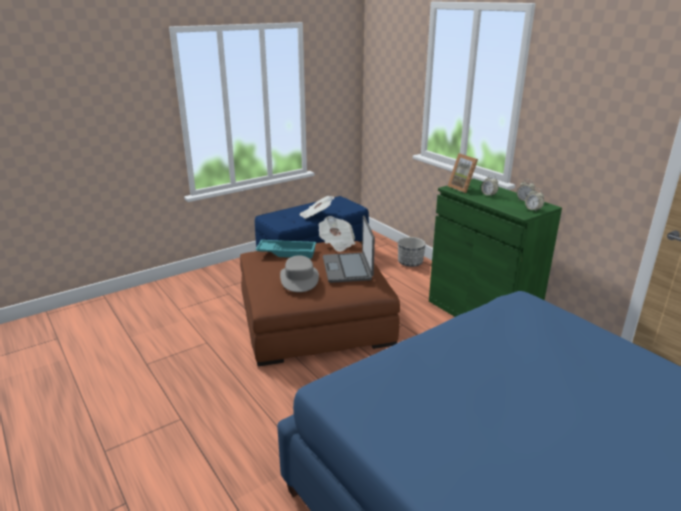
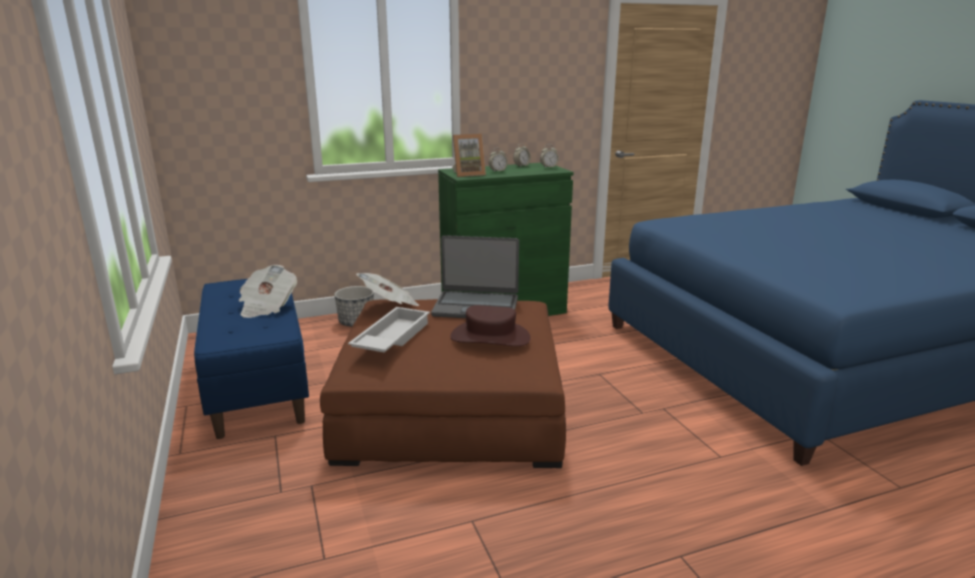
camera: 75 degrees left, 5 degrees down
turquoise tray [256,240,316,258] -> white tray [348,307,430,353]
grey hat [280,256,319,292] -> brown hat [450,305,531,346]

